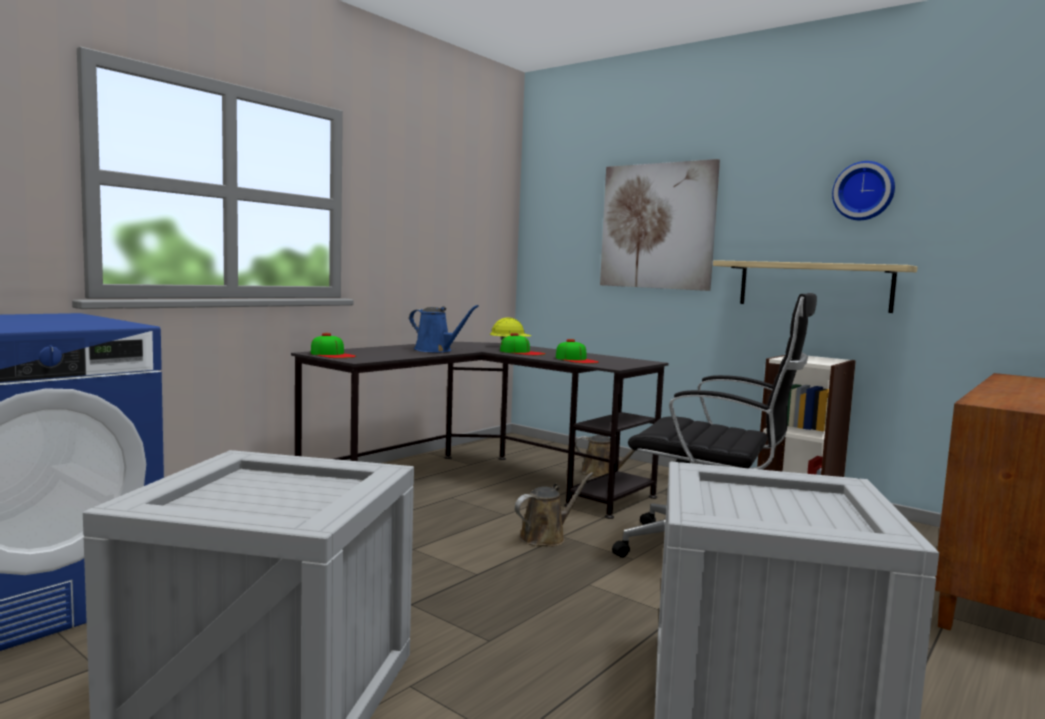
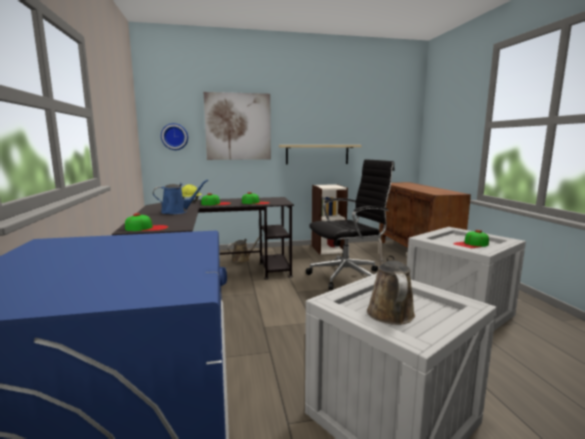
camera: 50 degrees left, 5 degrees up
brown watering can [515,472,593,546] -> brown watering can moved to [367,238,415,325]
wall clock [832,161,895,220] -> wall clock moved to [161,123,188,150]
none -> cap [453,230,489,248]

